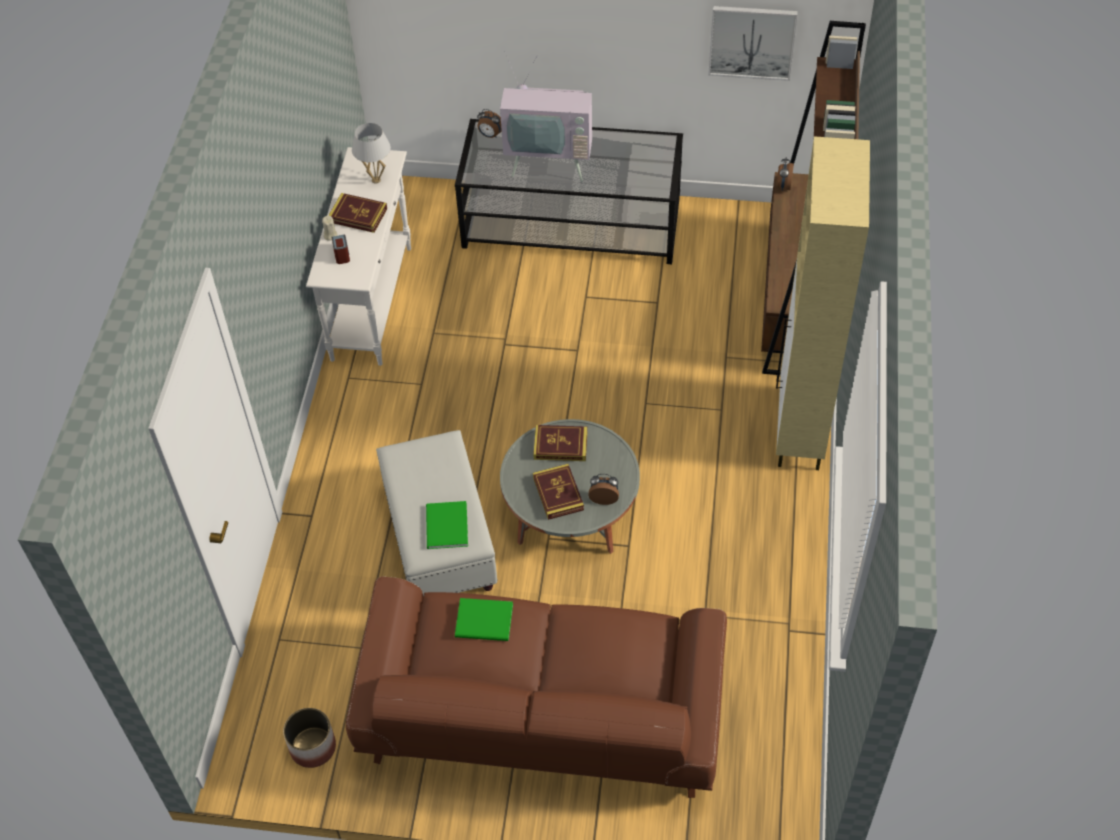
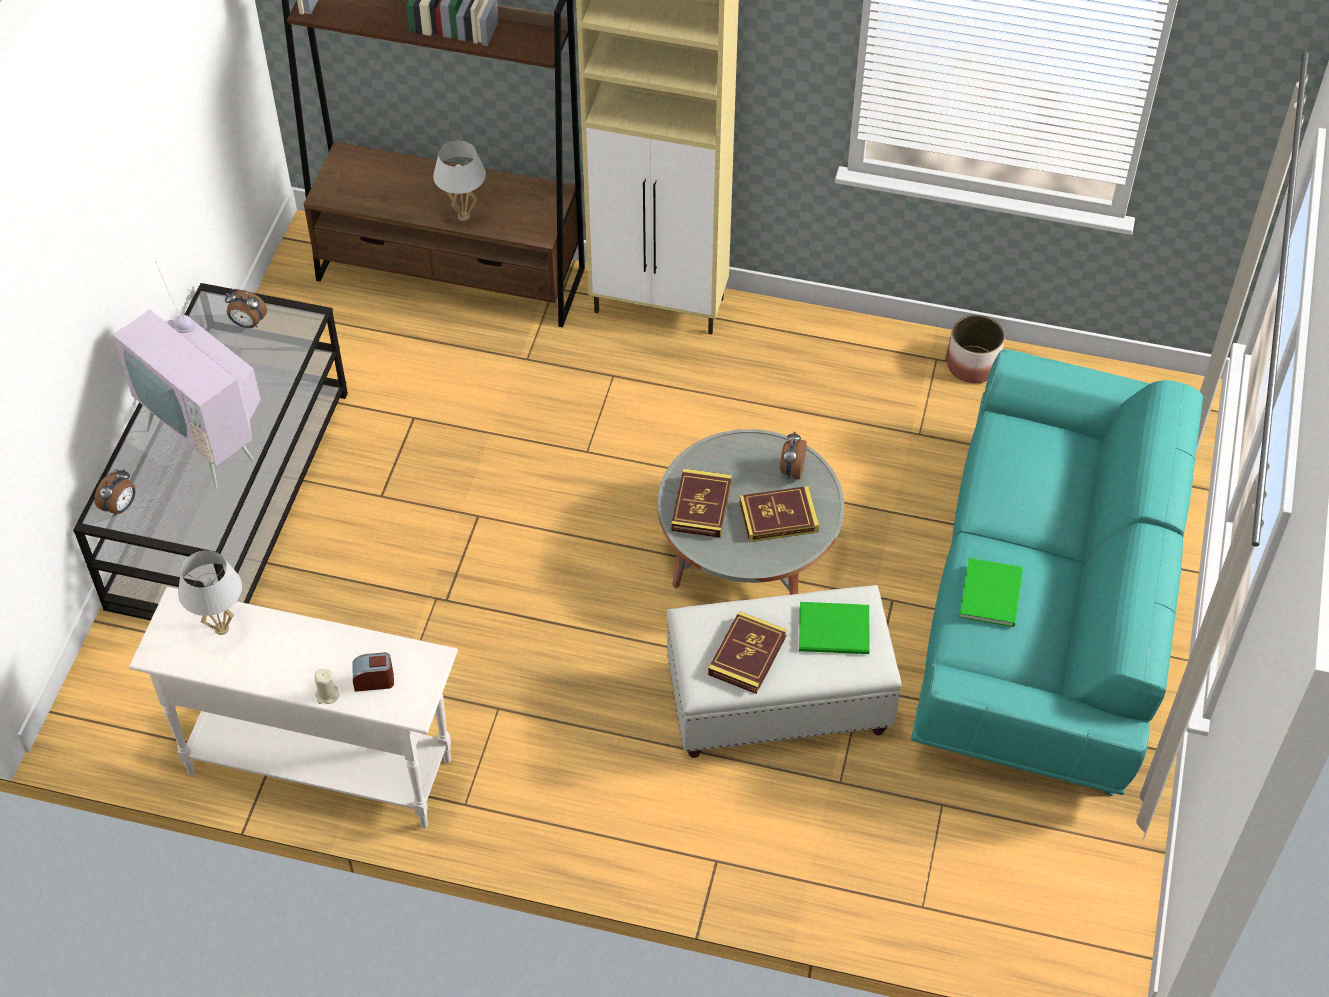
camera: 85 degrees left, 0 degrees up
planter [283,708,336,768] -> planter moved to [947,315,1005,383]
book [328,193,387,233] -> book moved to [708,611,787,694]
brown sofa [346,576,727,798] -> turquoise sofa [911,349,1203,796]
television [500,51,592,182] -> television turned 120 degrees clockwise [113,262,260,489]
picture [708,6,798,81] -> none
alarm clock [777,157,794,191] -> alarm clock moved to [225,289,267,328]
none -> white table lamp [433,141,486,221]

